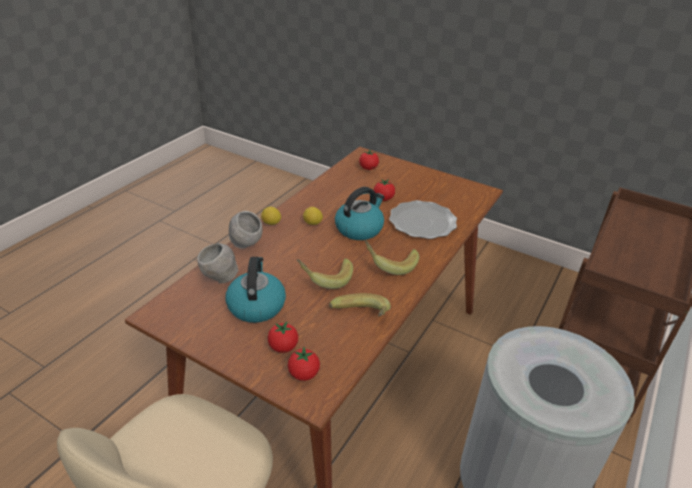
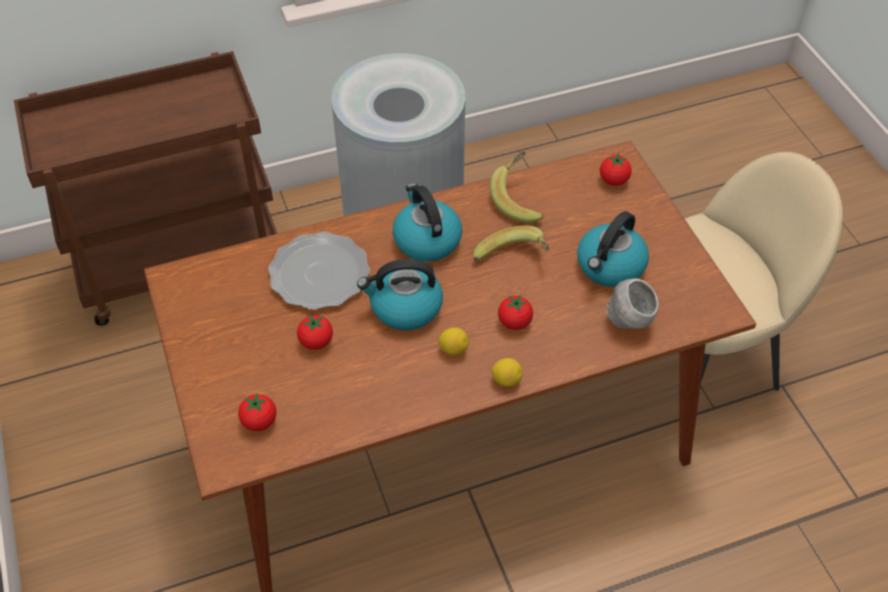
camera: 140 degrees left, 15 degrees up
grey bowl [229,211,263,249] -> none
tomato [268,322,298,353] -> tomato moved to [498,295,533,330]
banana [364,240,419,275] -> kettle [393,183,462,262]

